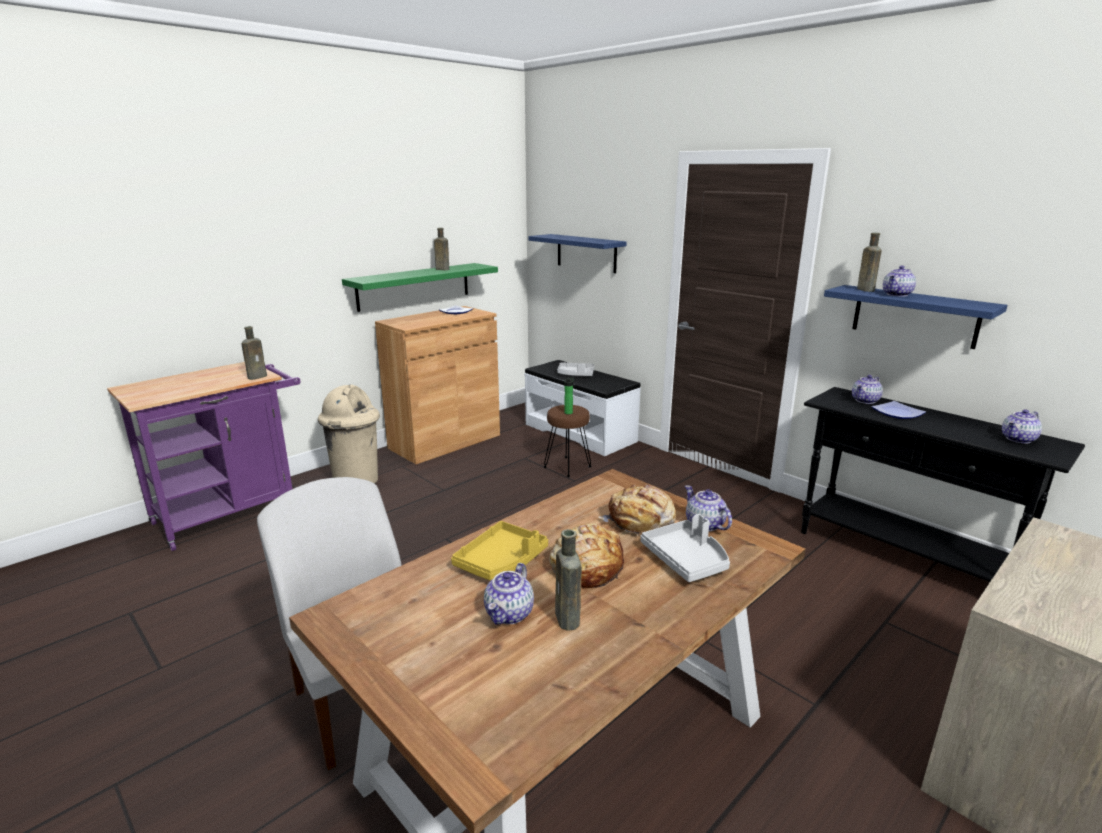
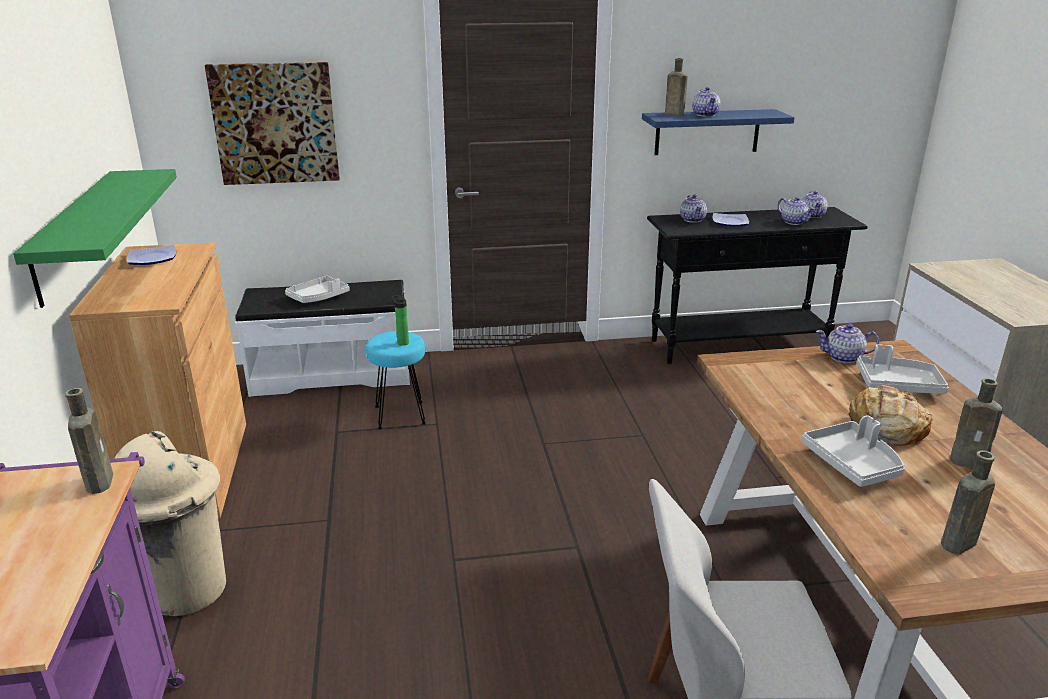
camera: 55 degrees left, 5 degrees up
brown bottle [434,228,450,270] -> brown bottle moved to [941,450,995,555]
yellow tray [451,521,548,581] -> grey tray [802,415,905,487]
teapot [484,563,534,625] -> teapot moved to [777,197,815,225]
blue shelf [528,234,627,273] -> picture [205,62,340,185]
brown stool [544,405,592,477] -> turquoise stool [366,331,426,429]
bread [599,484,676,536] -> none

